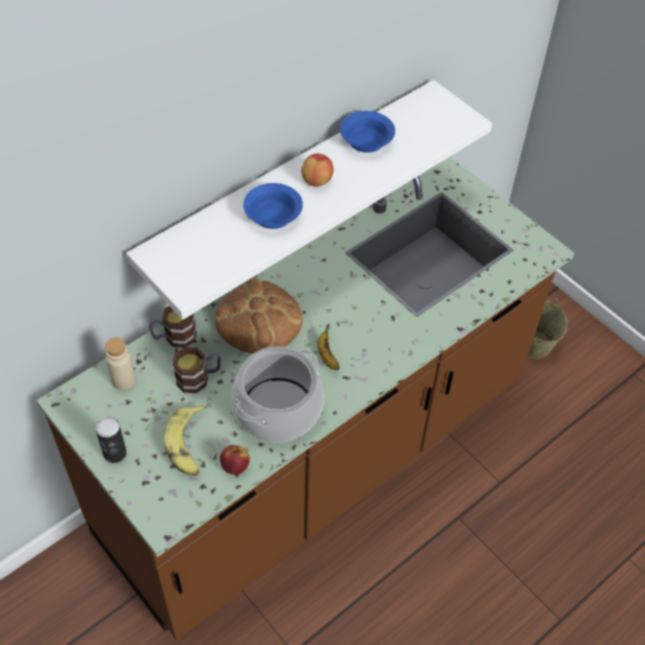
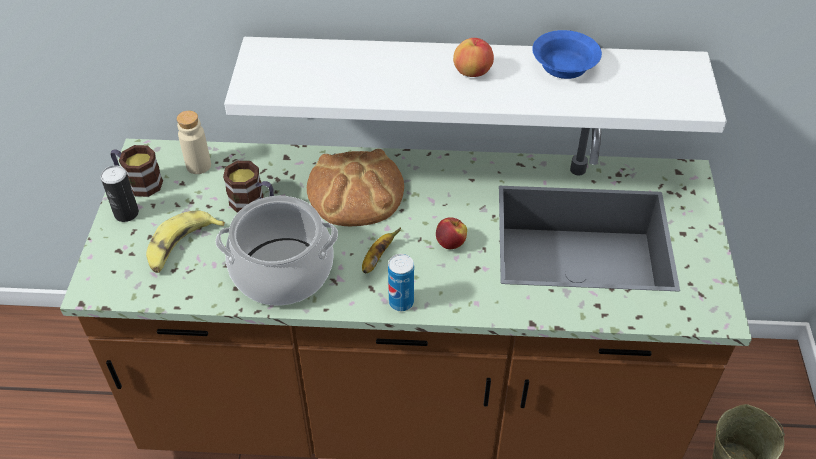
camera: 45 degrees right, 5 degrees down
mug [149,306,197,348] -> mug moved to [111,145,163,197]
apple [220,445,250,475] -> apple moved to [436,217,467,249]
blue bowl [243,183,303,229] -> none
none -> can [388,254,414,311]

